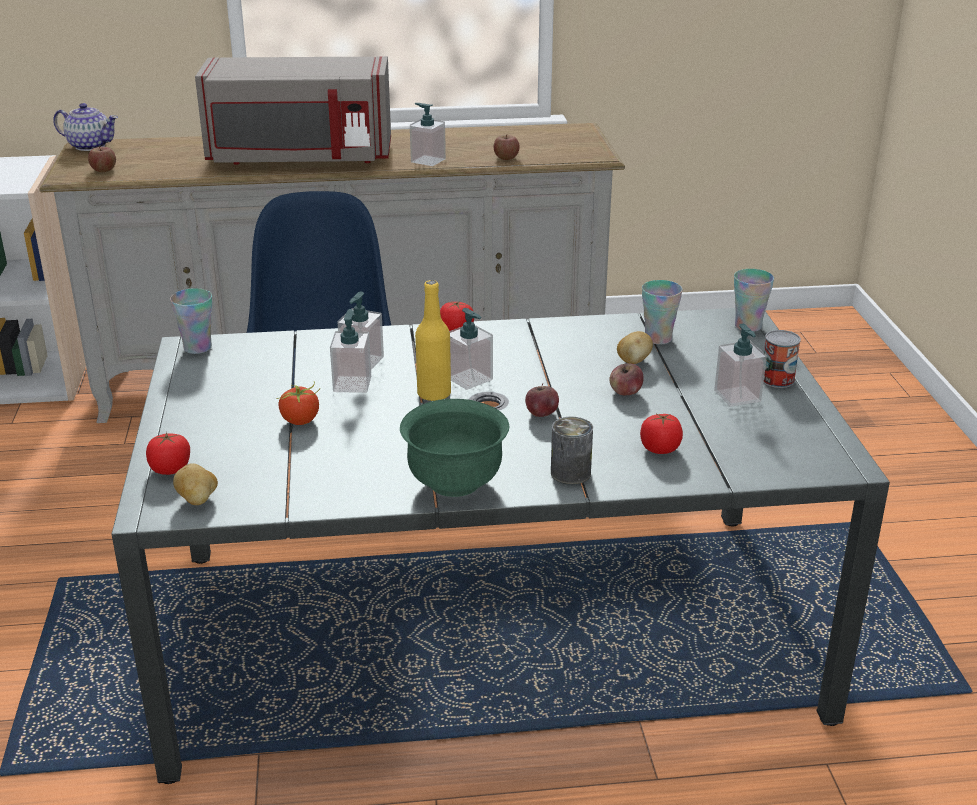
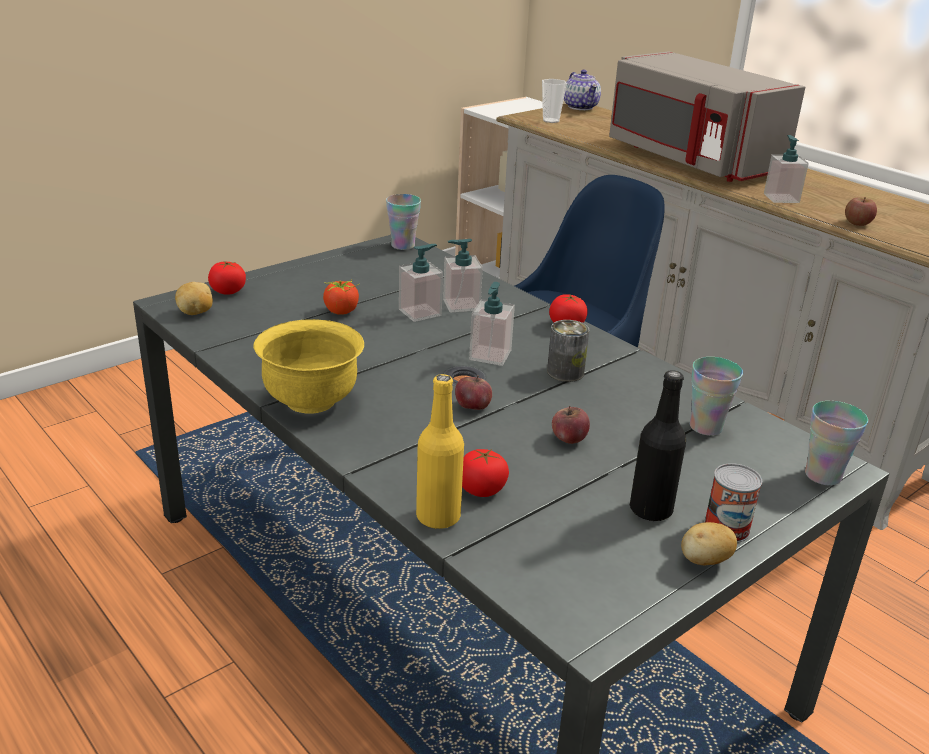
camera: 55 degrees right, 0 degrees up
apple [88,146,116,172] -> cup [542,79,567,123]
green bowl [400,399,509,497] -> yellow bowl [253,319,364,414]
yellow bottle [415,280,451,401] -> yellow bottle moved to [416,374,464,529]
can [551,416,593,484] -> can moved to [547,320,589,382]
potato [617,331,653,364] -> potato moved to [681,522,737,565]
soap dispenser [714,324,767,407] -> black bottle [630,370,686,522]

